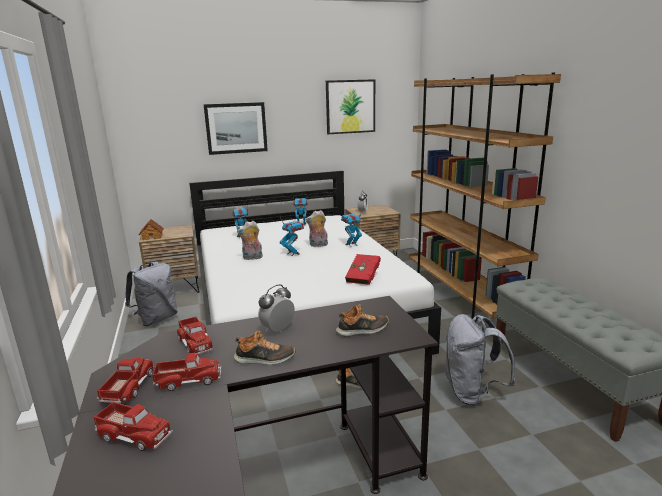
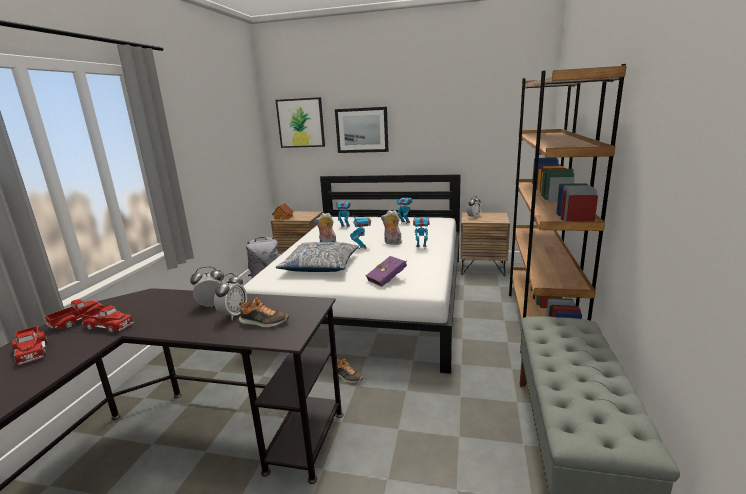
camera: 30 degrees right, 0 degrees up
toy truck [177,317,213,354] -> none
shoe [234,331,296,365] -> none
picture [326,79,375,134] -> picture moved to [275,97,325,148]
red book [345,254,381,285] -> purple book [366,256,407,287]
grey backpack [444,314,515,406] -> none
none -> alarm clock [214,273,247,320]
none -> pillow [276,242,359,272]

